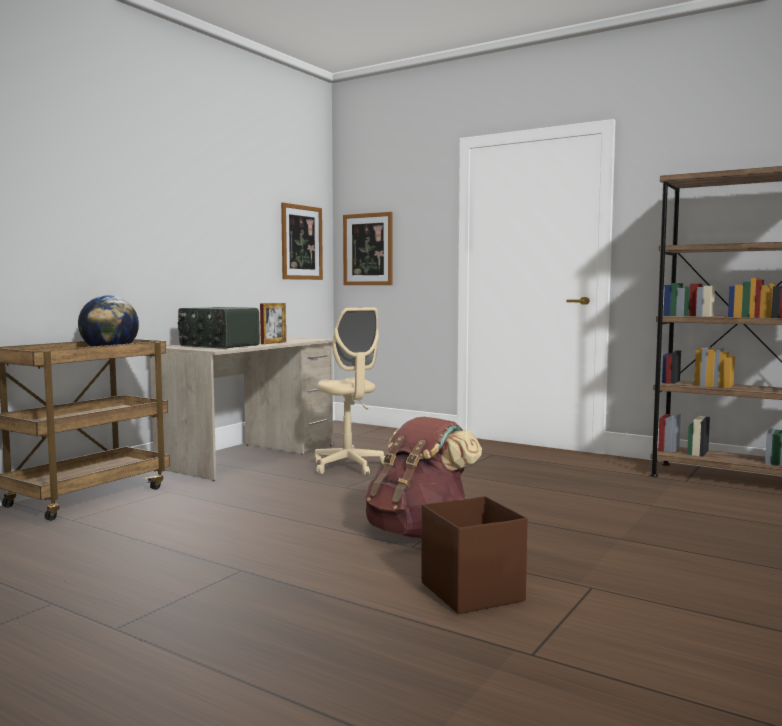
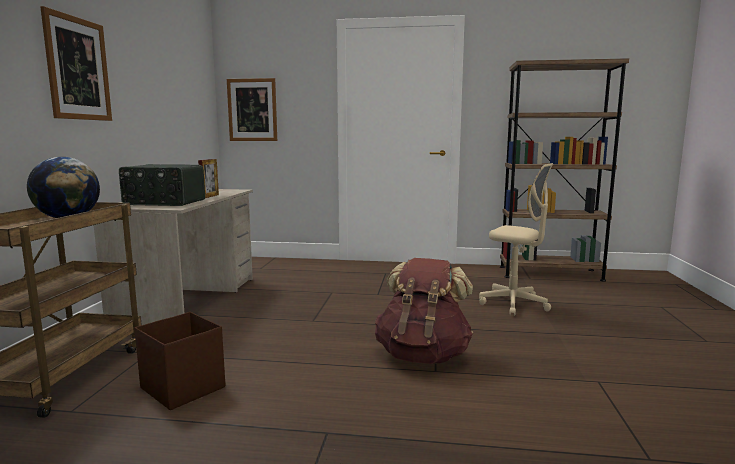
camera: 25 degrees left, 5 degrees up
picture [281,203,323,280] -> picture moved to [41,6,112,121]
beige office chair [314,307,385,475] -> beige office chair moved to [479,163,553,316]
brown storage box [421,496,528,614] -> brown storage box moved to [135,312,225,410]

